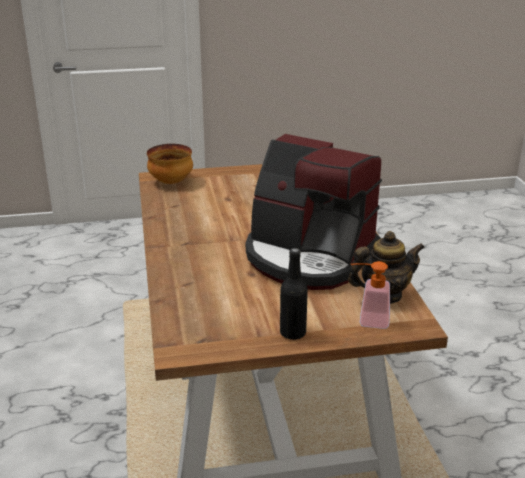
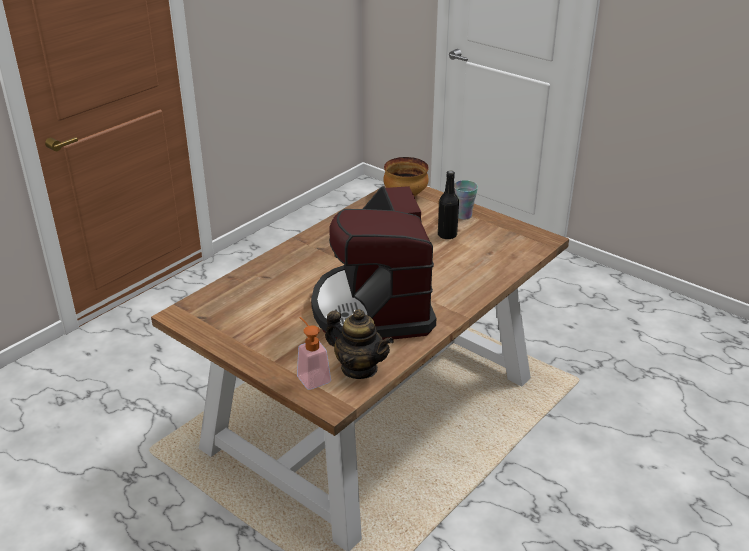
camera: 50 degrees right, 5 degrees up
black bottle [280,248,308,340] -> black bottle moved to [438,171,459,239]
none -> cup [454,180,478,220]

